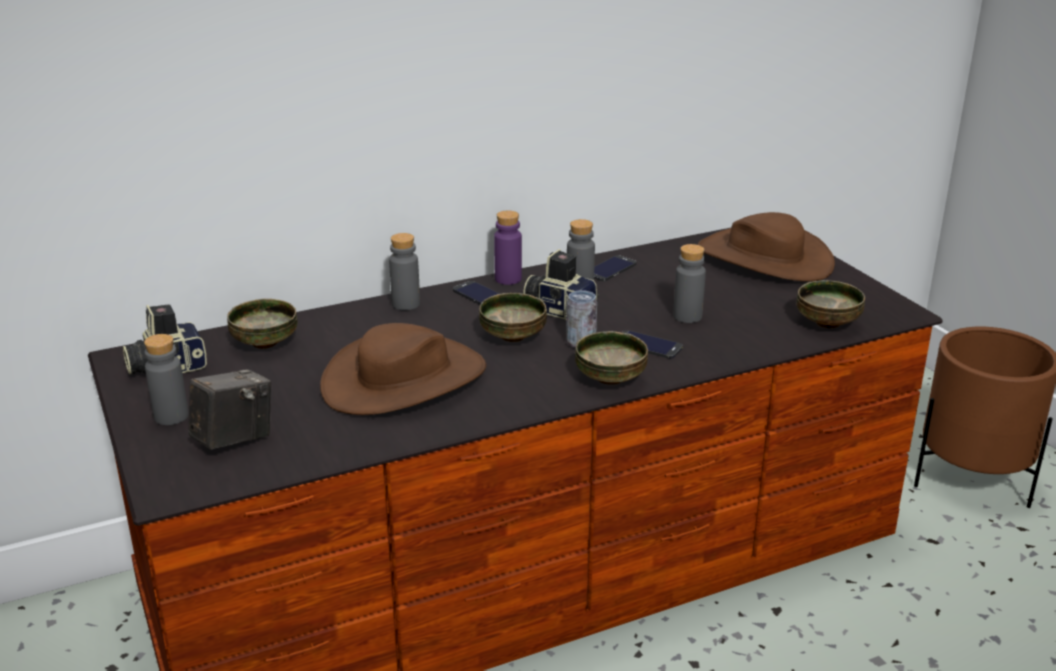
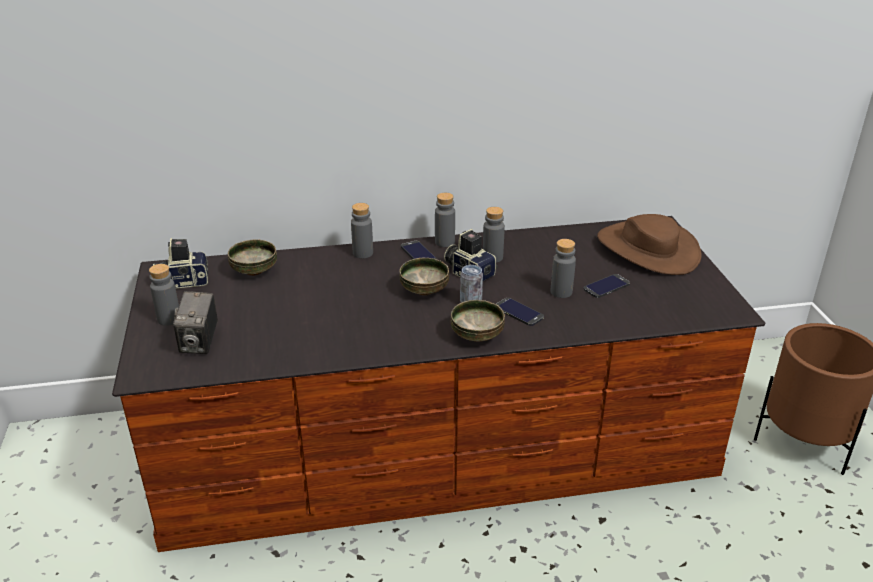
camera: 15 degrees right, 5 degrees up
camera [188,369,271,450] -> camera turned 120 degrees clockwise [173,291,218,354]
brown hat [320,323,486,415] -> none
purple bottle [494,211,522,285] -> grey bottle [435,193,455,247]
phone [594,255,636,281] -> phone moved to [584,274,630,298]
bowl [797,280,865,328] -> none

